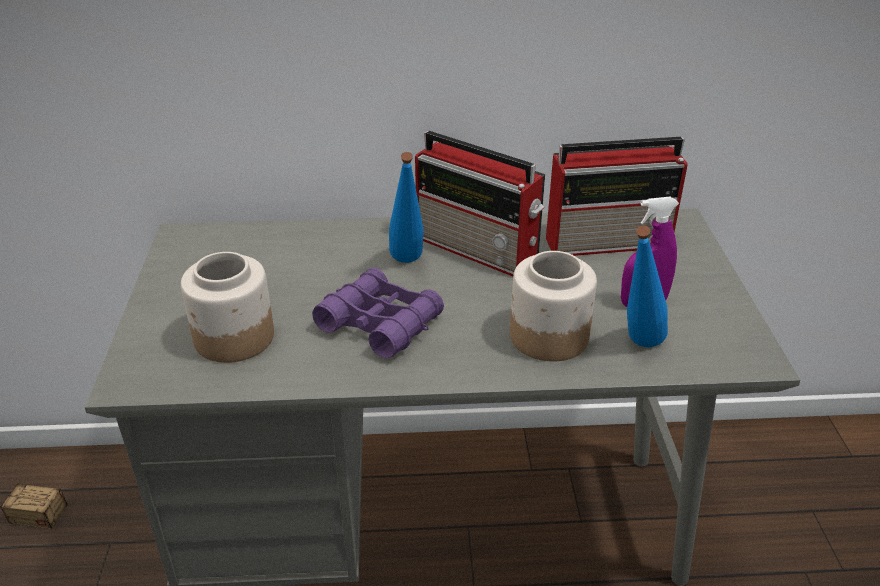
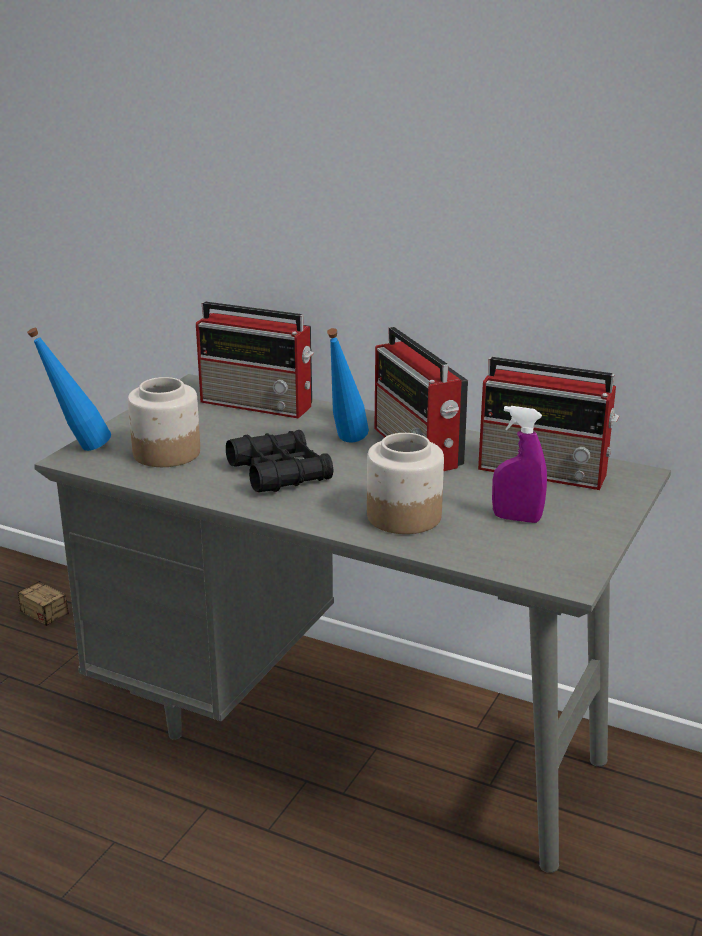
camera: 30 degrees right, 10 degrees down
purple binoculars [312,268,444,358] -> black binoculars [226,430,334,492]
blue bottle [627,226,668,347] -> blue bottle moved to [27,328,111,451]
none -> radio [196,302,314,419]

